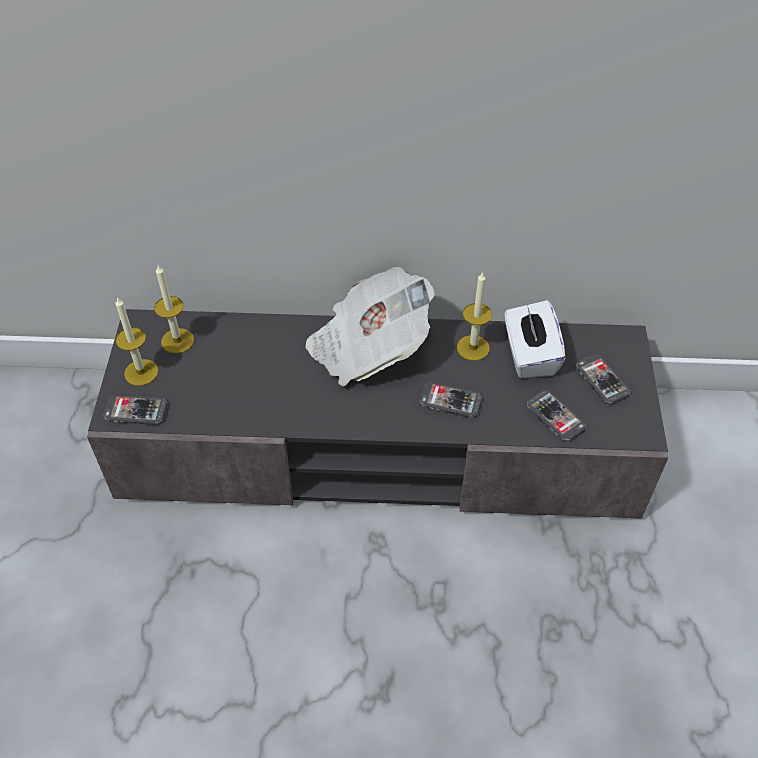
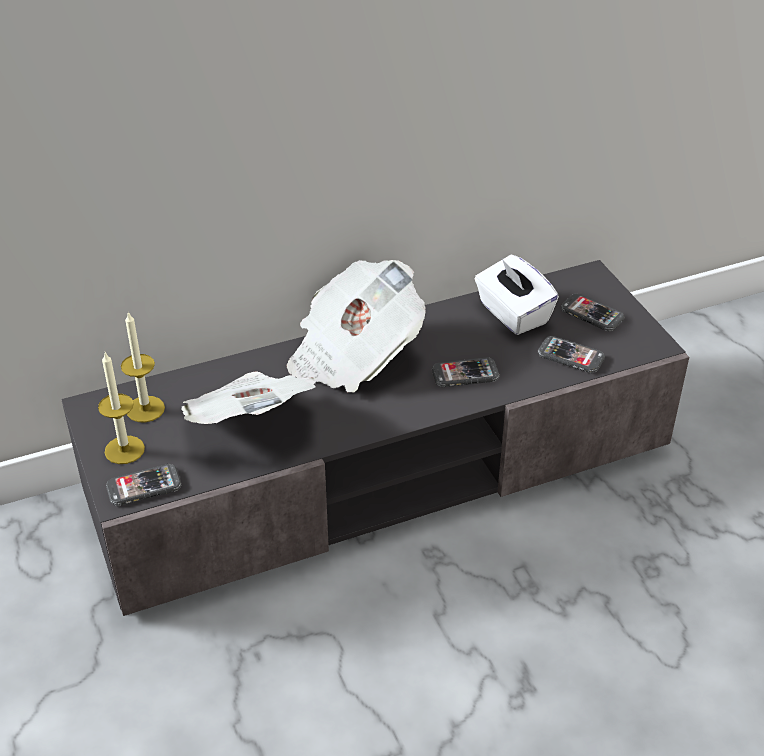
camera: 25 degrees left, 10 degrees down
candle [457,271,492,361] -> none
none -> newspaper [181,372,315,424]

